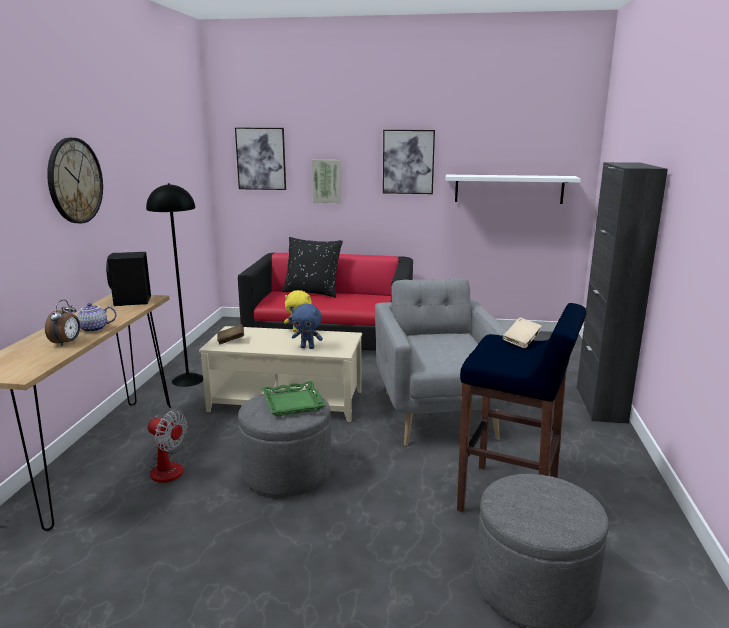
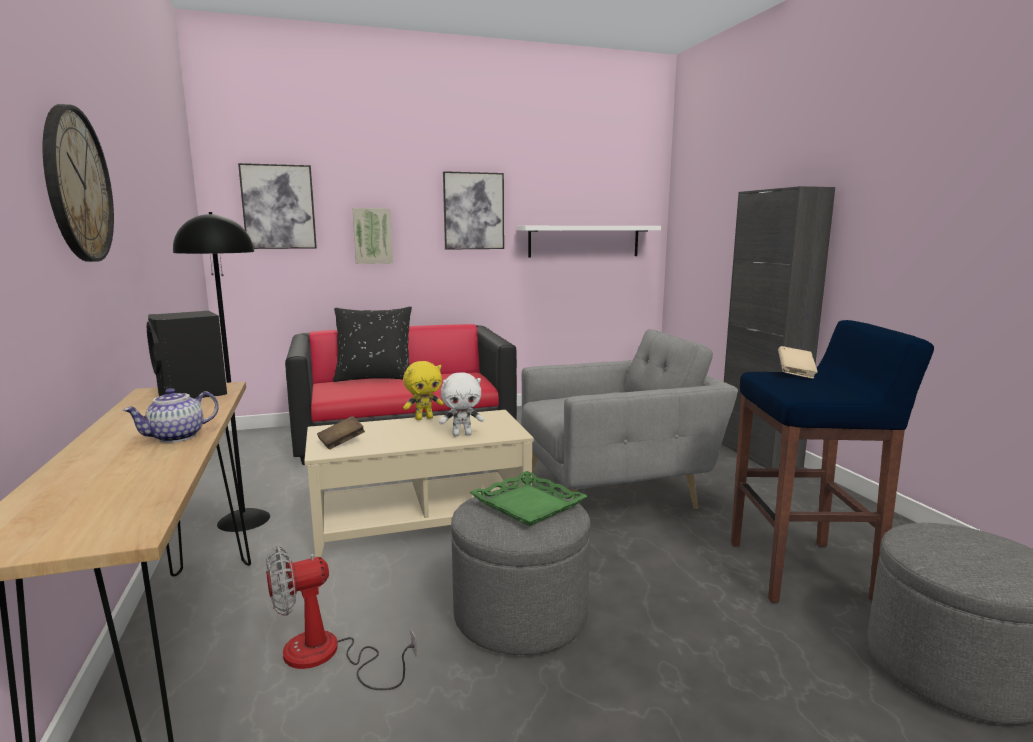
camera: 25 degrees left, 5 degrees down
alarm clock [45,300,80,346] -> none
fan [148,410,188,483] -> fan turned 150 degrees clockwise [266,546,417,690]
blue plush toy [292,304,323,349] -> white plush toy [439,372,484,436]
grey armchair [375,278,513,446] -> grey armchair turned 105 degrees clockwise [521,329,738,510]

